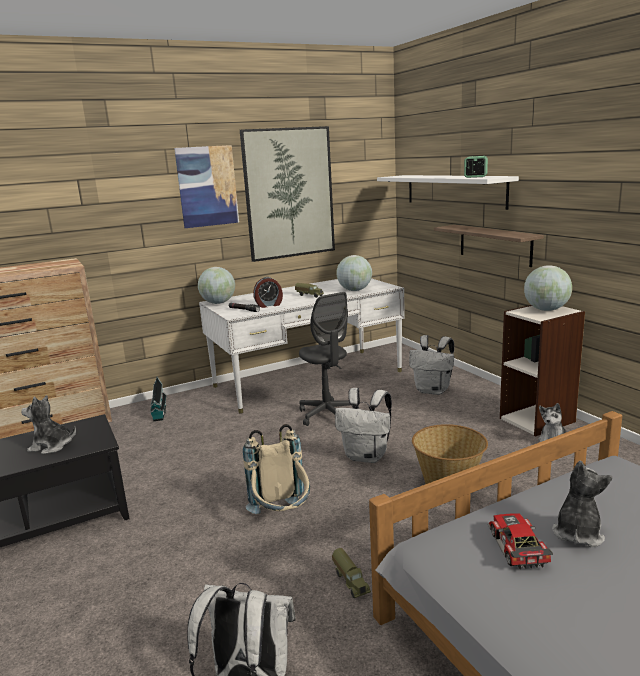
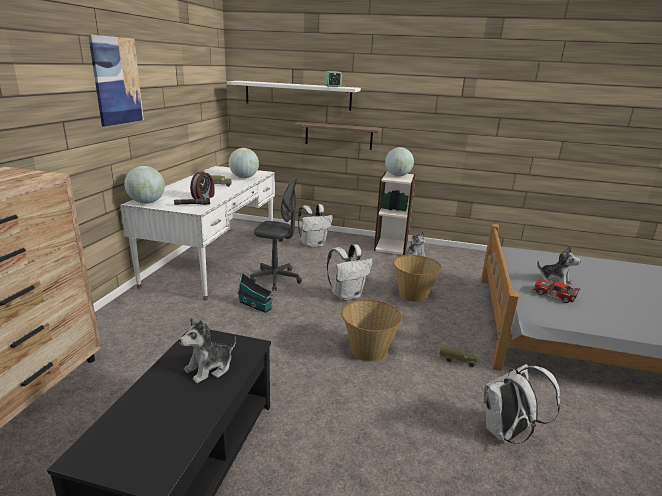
camera: 50 degrees left, 5 degrees up
toy house [150,377,167,421] -> toy house moved to [237,272,273,313]
picture [240,126,335,262] -> none
beige backpack [243,424,310,514] -> basket [341,299,402,362]
plush toy [552,461,612,547] -> plush toy turned 150 degrees clockwise [537,245,581,286]

